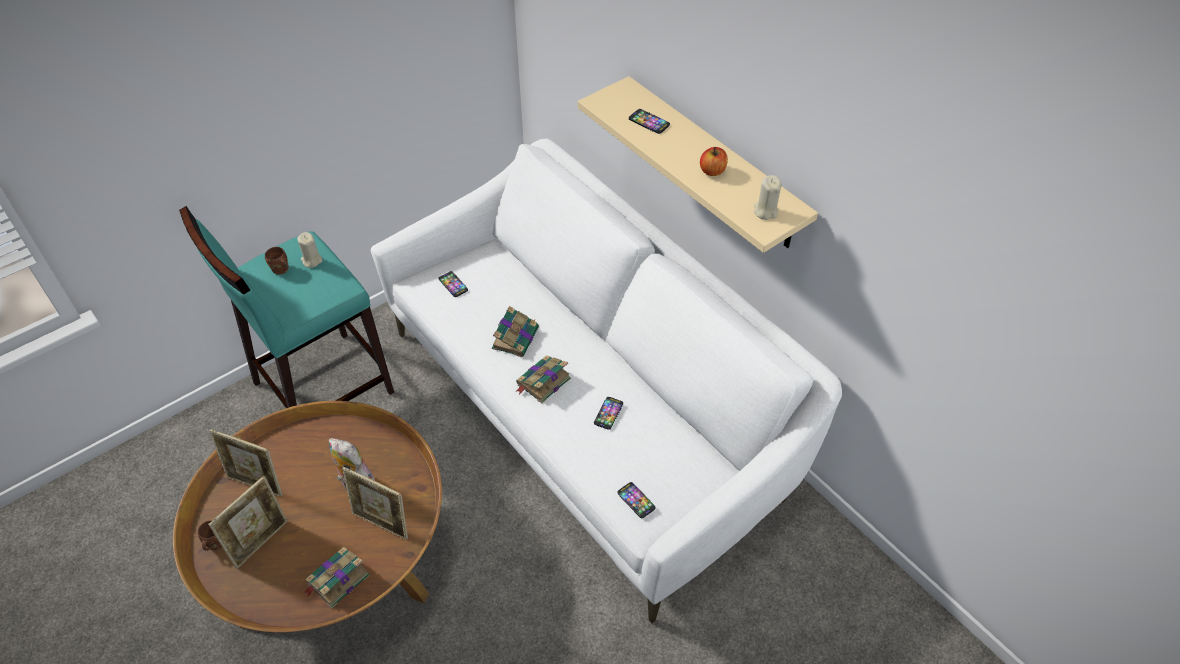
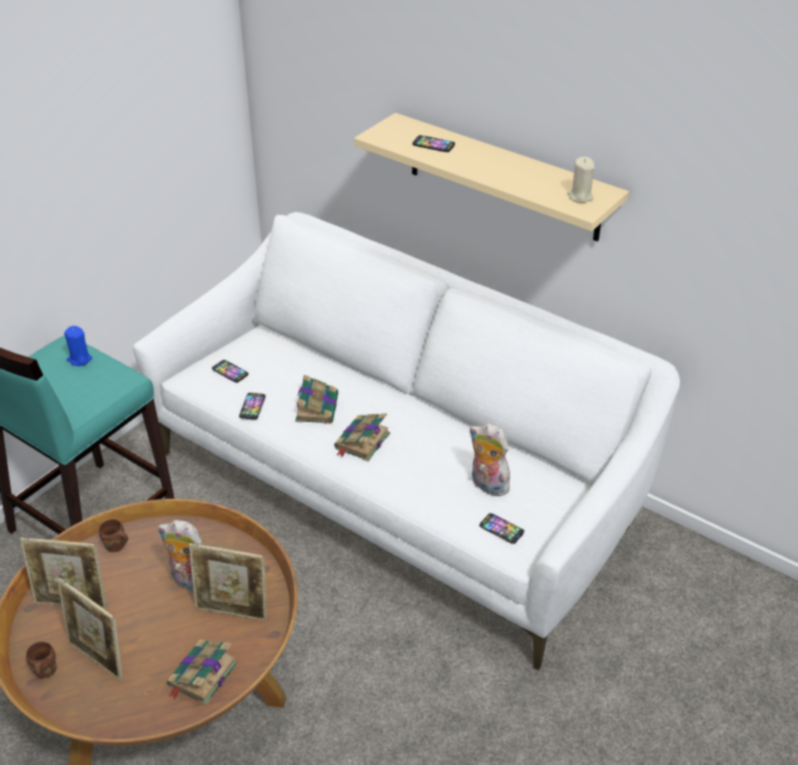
camera: 15 degrees left, 10 degrees down
picture frame [208,476,288,569] -> picture frame turned 105 degrees clockwise [58,578,123,681]
brown mug [265,247,289,275] -> brown mug moved to [99,519,128,552]
beige candle [297,232,322,268] -> blue candle [64,326,92,366]
phone [594,397,623,430] -> phone moved to [239,393,265,420]
apple [700,147,728,176] -> none
none -> plush toy [469,423,515,497]

